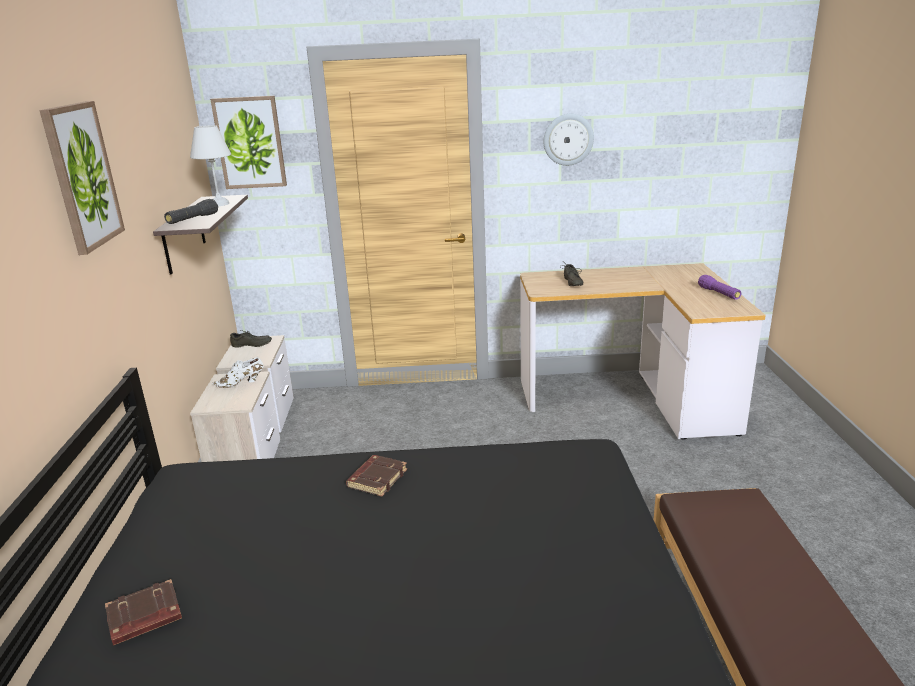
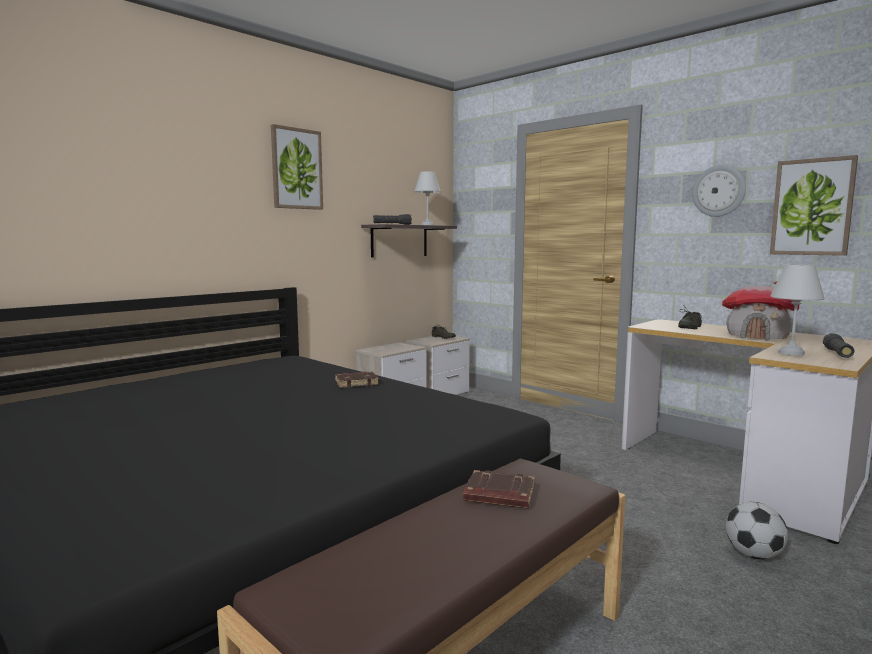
camera: 45 degrees right, 15 degrees down
brown book [105,579,182,645] -> brown book moved to [463,470,535,509]
picture [210,96,287,189] -> picture moved to [770,155,858,256]
white shoe [212,357,264,388] -> none
purple flashlight [698,275,742,300] -> black flashlight [823,333,855,358]
none -> toy house [722,281,799,340]
none -> football [726,502,788,560]
none -> white table lamp [771,264,825,356]

